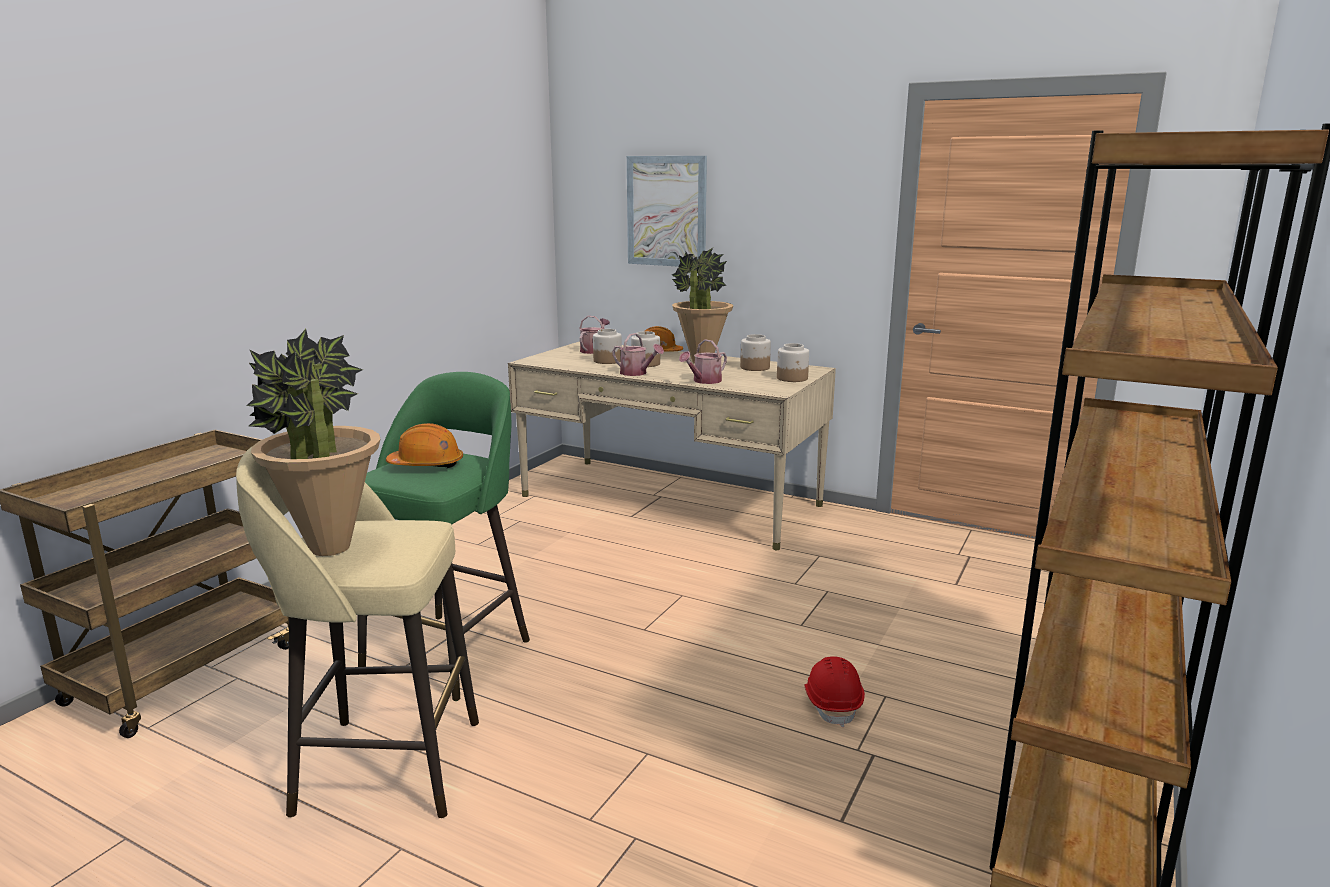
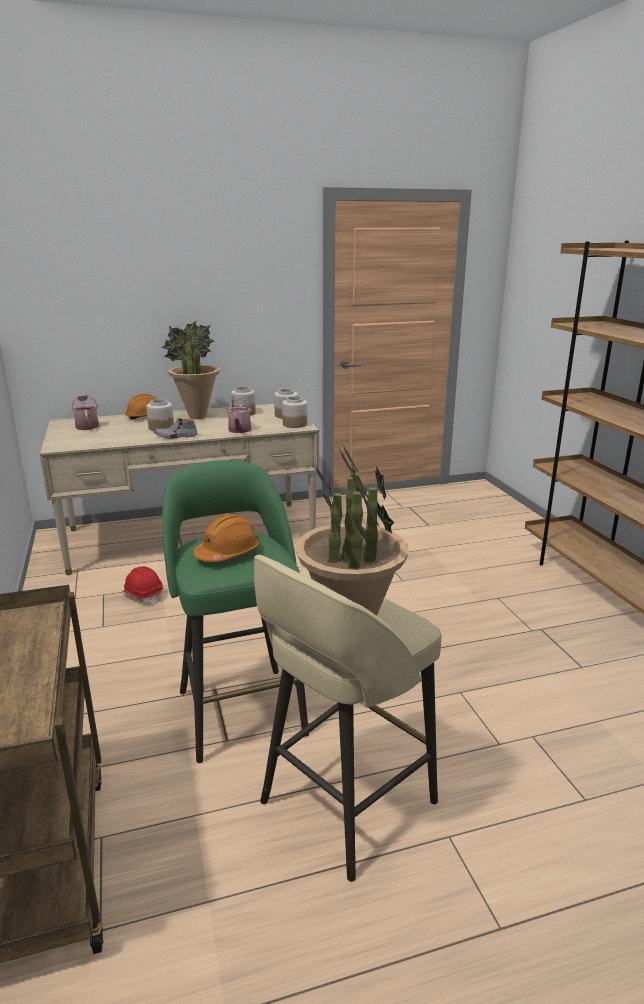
camera: 45 degrees left, 5 degrees up
jar [593,329,622,364] -> jar moved to [282,396,307,428]
watering can [612,333,664,376] -> grey shoe [154,418,198,439]
picture [627,156,707,267] -> none
red hard hat [805,656,865,727] -> red hard hat moved to [122,566,163,605]

